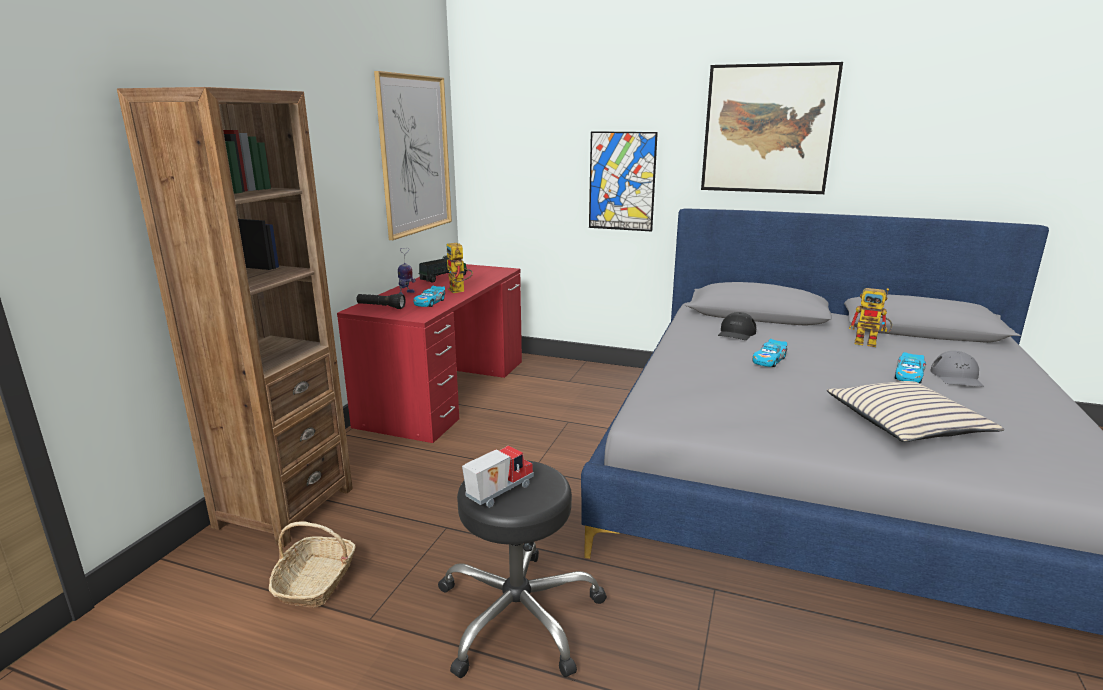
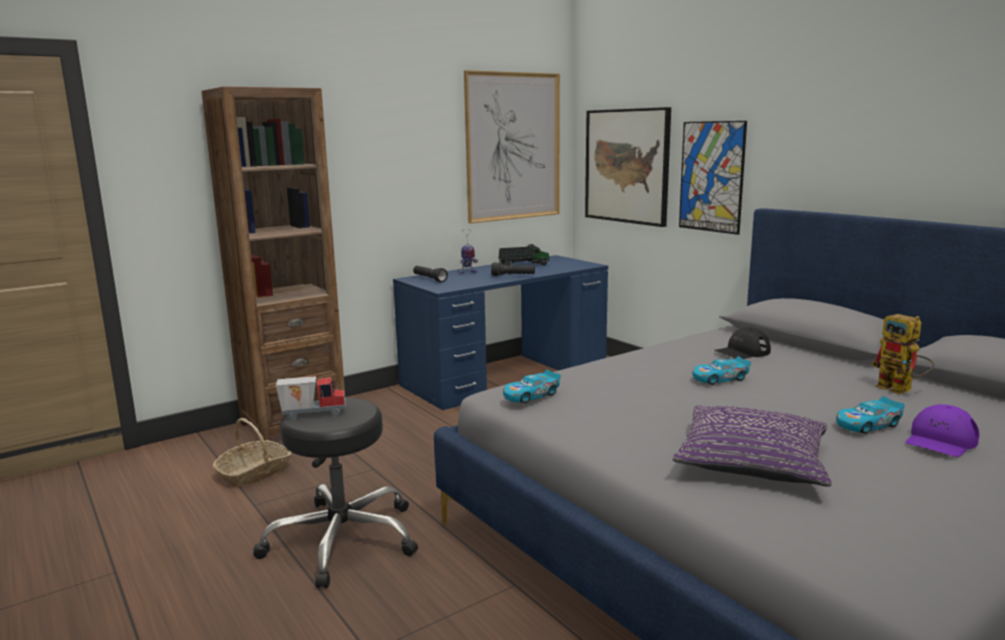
camera: 35 degrees right, 5 degrees down
red desk [337,264,522,443] -> blue desk [393,255,608,410]
toy car [413,285,445,307] -> toy car moved to [503,369,561,404]
toy robot [446,243,473,293] -> black flashlight [491,262,535,276]
picture [701,62,843,194] -> picture moved to [585,107,671,227]
beige pillow [827,381,1004,442] -> purple pillow [672,405,832,487]
grey cap [931,351,984,387] -> purple cap [905,404,980,457]

